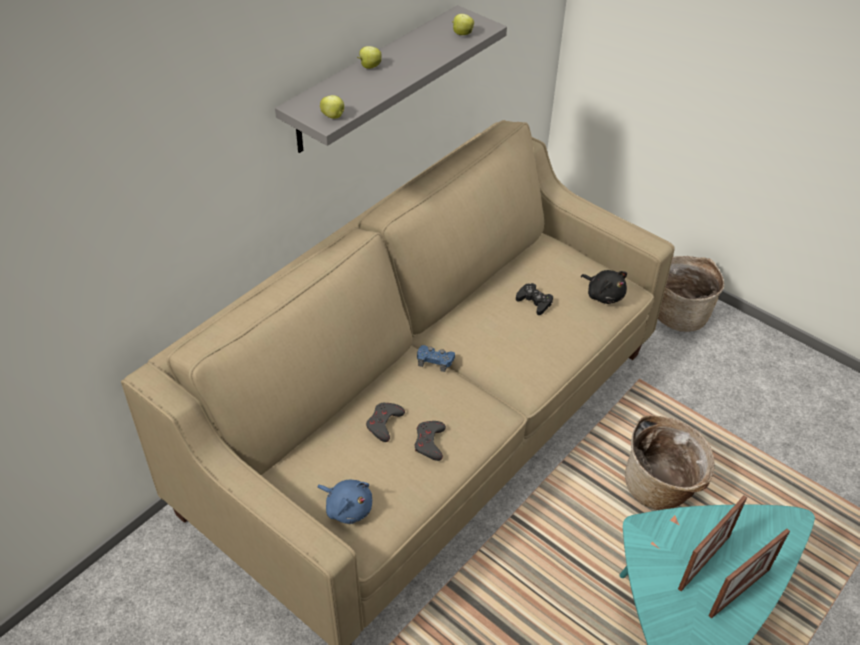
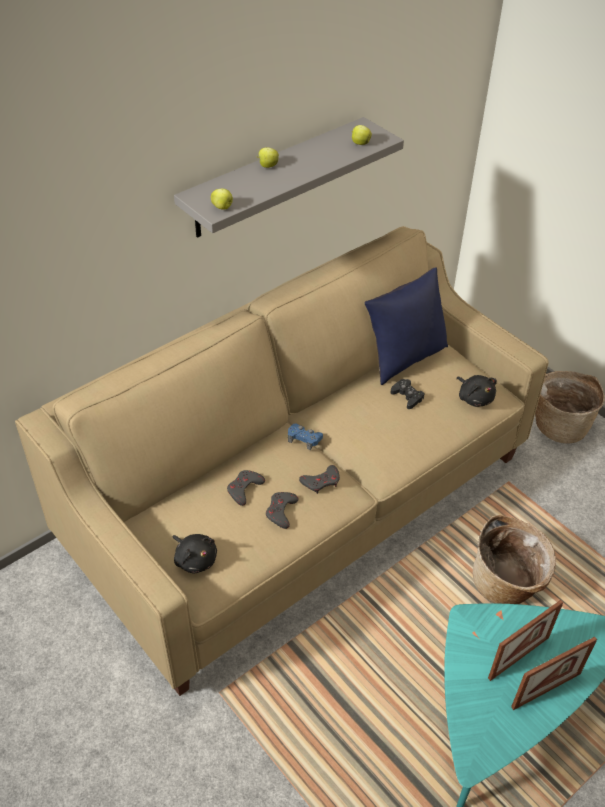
camera: 10 degrees right, 0 degrees up
blue plush toy [317,480,372,524] -> black plush toy [172,534,217,574]
none -> grey game controller [299,465,340,494]
none -> blue pillow [364,267,448,385]

